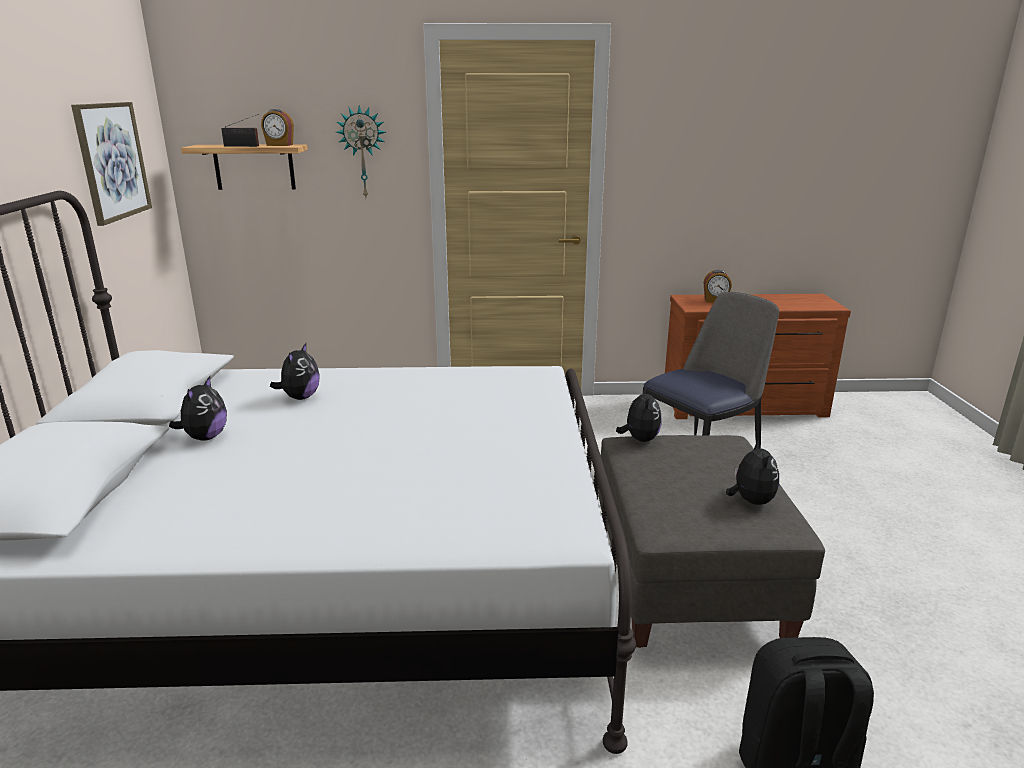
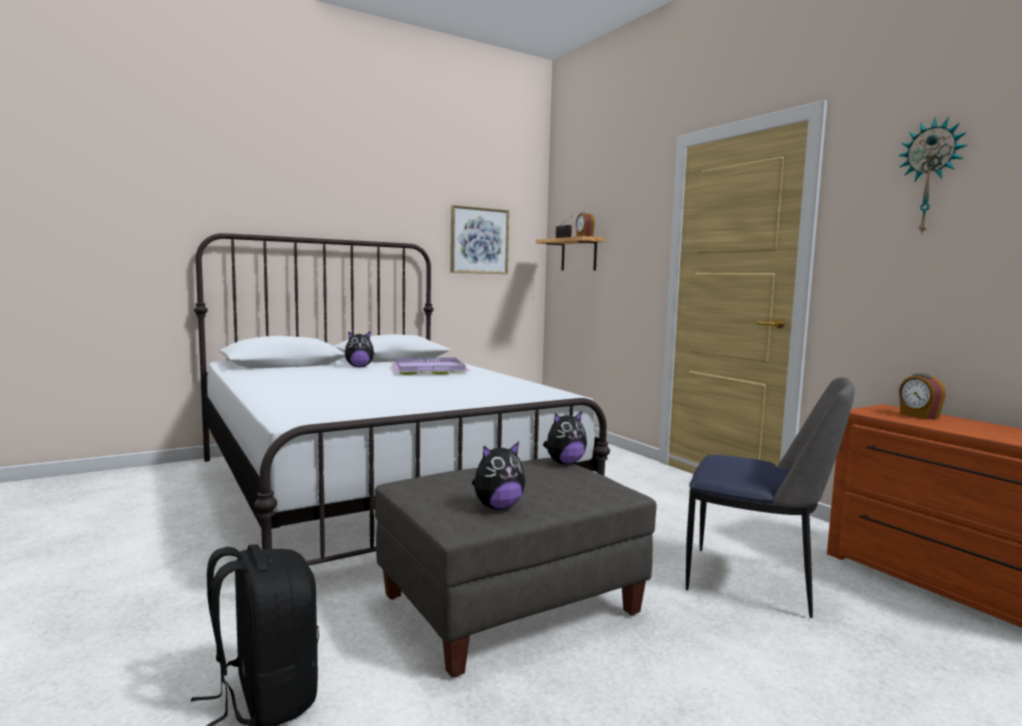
camera: 60 degrees right, 15 degrees down
plush toy [270,343,319,400] -> purple tray [391,357,470,375]
wall clock [336,105,386,197] -> wall clock moved to [898,117,967,234]

